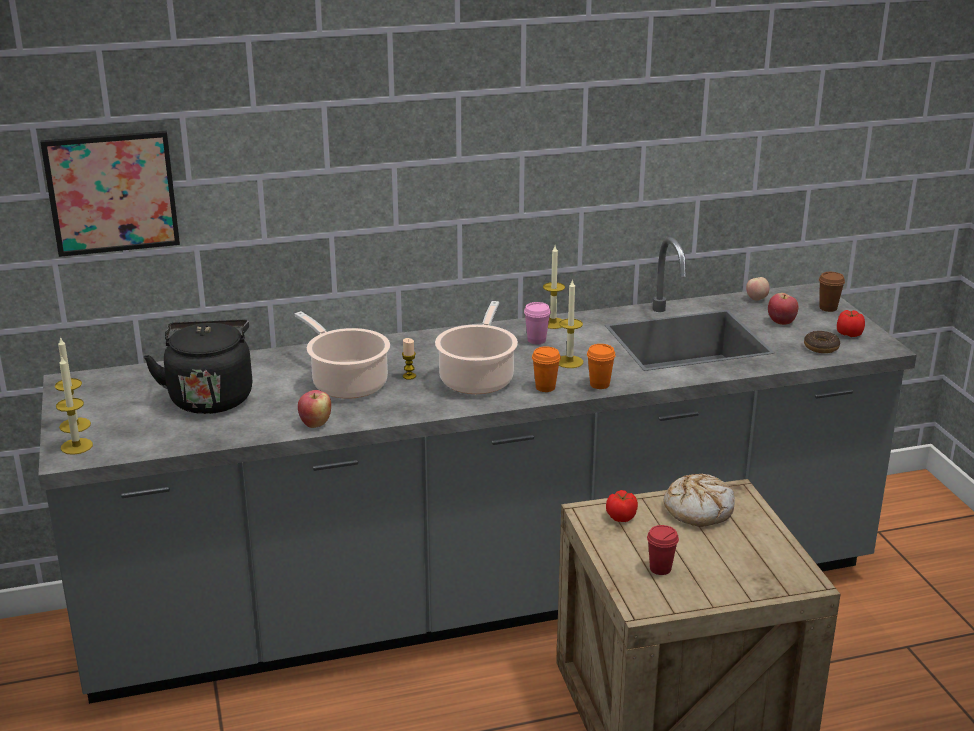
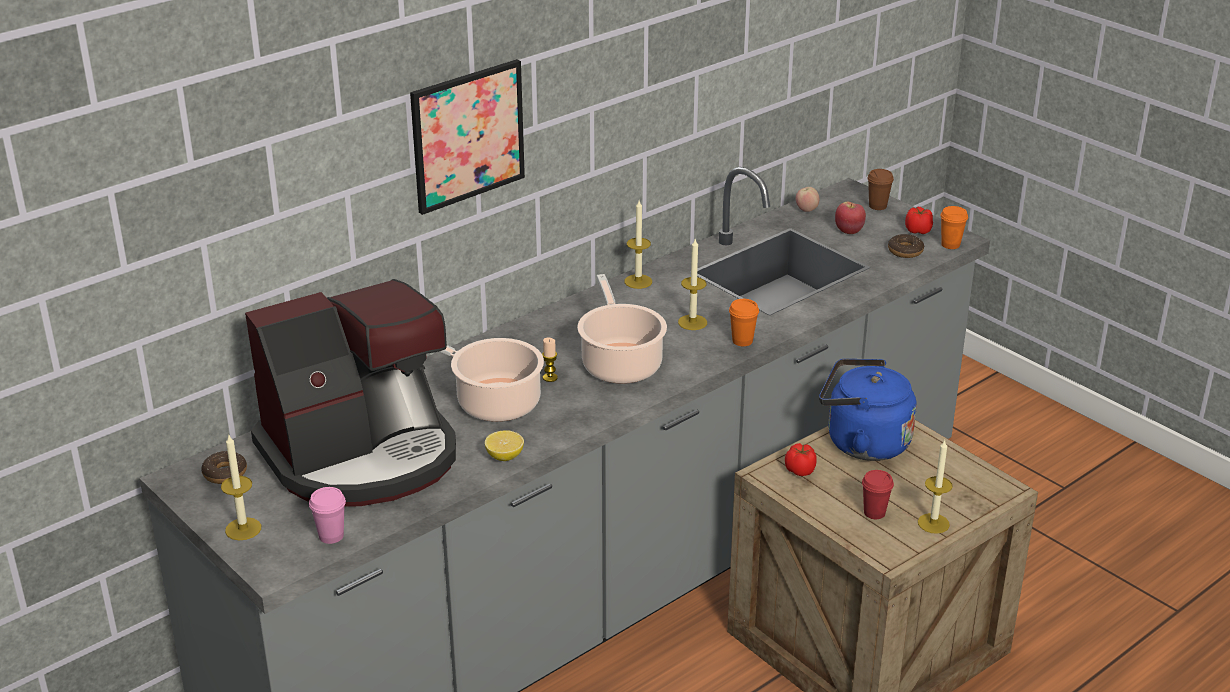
camera: 25 degrees left, 5 degrees up
picture [40,131,180,257] -> picture moved to [410,59,525,215]
candle [56,357,93,455] -> candle moved to [918,440,953,534]
black kettle [144,320,252,414] -> coffee machine [245,279,456,507]
apple [298,390,331,428] -> lemon [485,430,524,461]
pink cup [524,302,551,344] -> pink cup moved to [309,487,346,544]
orange cup [532,346,561,392] -> orange cup moved to [940,206,968,249]
bread [663,474,735,527] -> blue kettle [819,358,917,461]
none -> donut [201,451,247,484]

